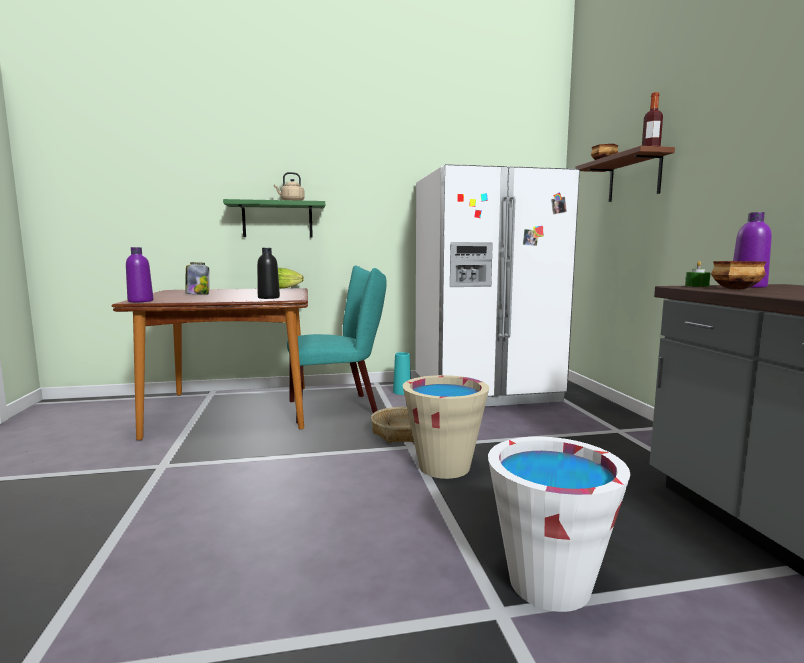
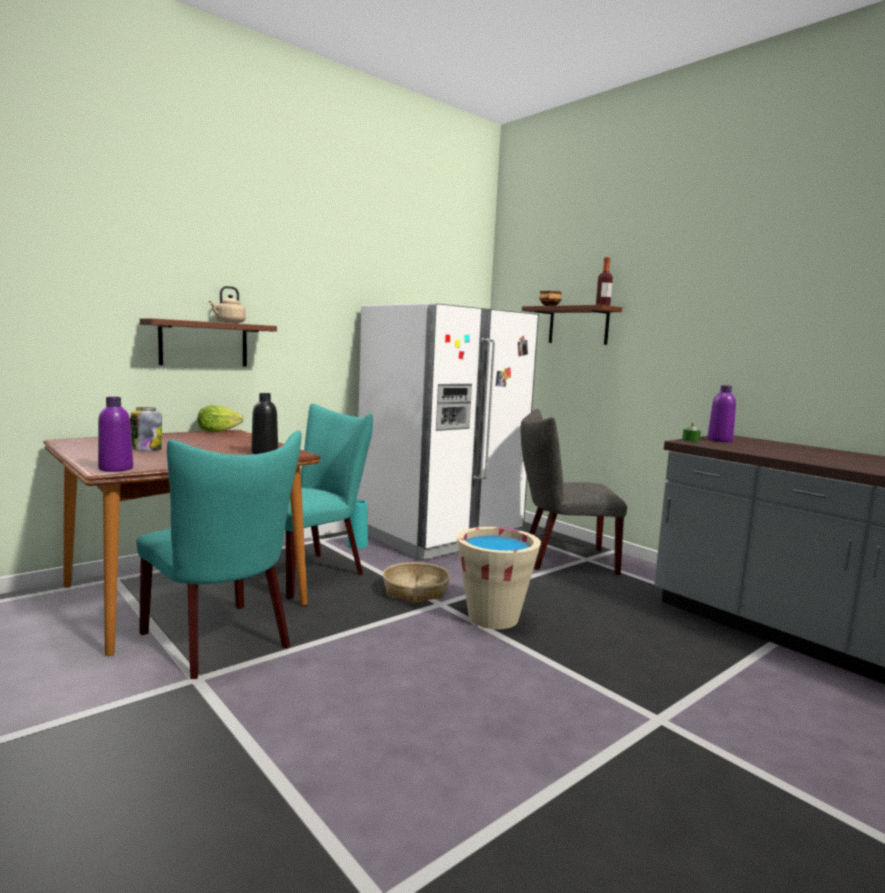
camera: 30 degrees left, 0 degrees up
green shelf [223,199,325,238] -> brown shelf [140,318,277,366]
white bucket [488,437,631,612] -> none
bowl [711,261,766,289] -> none
none -> turquoise chair [137,430,301,679]
none -> grey chair [520,409,627,575]

